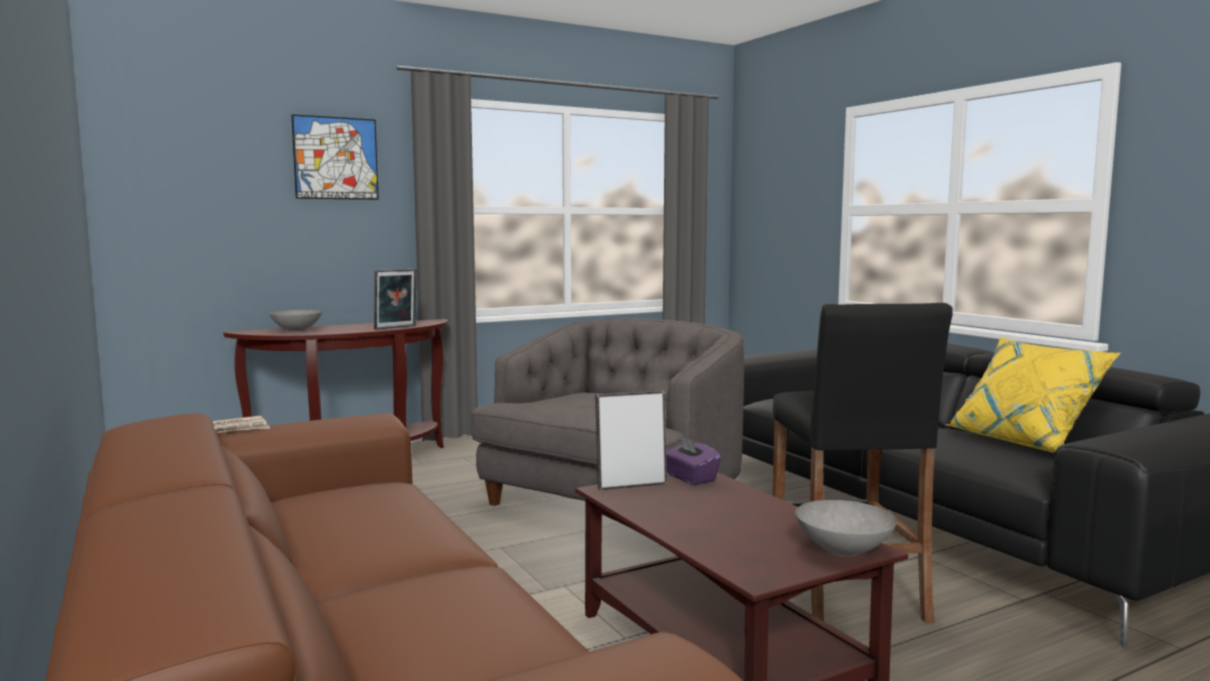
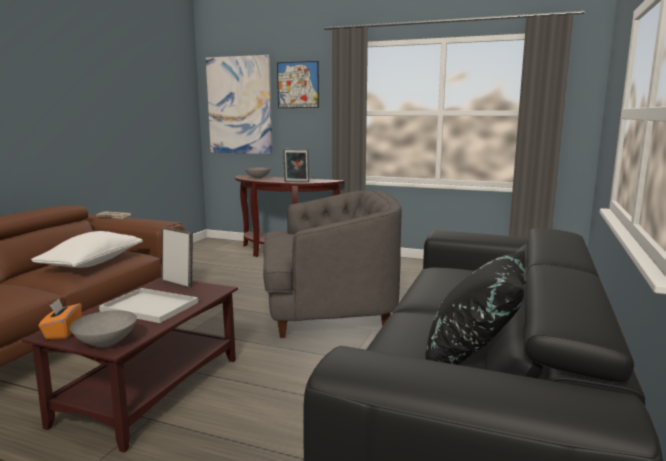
camera: 50 degrees right, 5 degrees up
purple tissue box [666,435,721,485] -> none
black stool [772,303,953,623] -> none
yellow pillow [946,337,1121,453] -> black pillow [426,250,525,365]
none -> white pillow [31,231,143,268]
none -> orange tissue box [38,298,82,339]
none -> white tray [99,288,198,323]
none -> picture [206,55,272,154]

